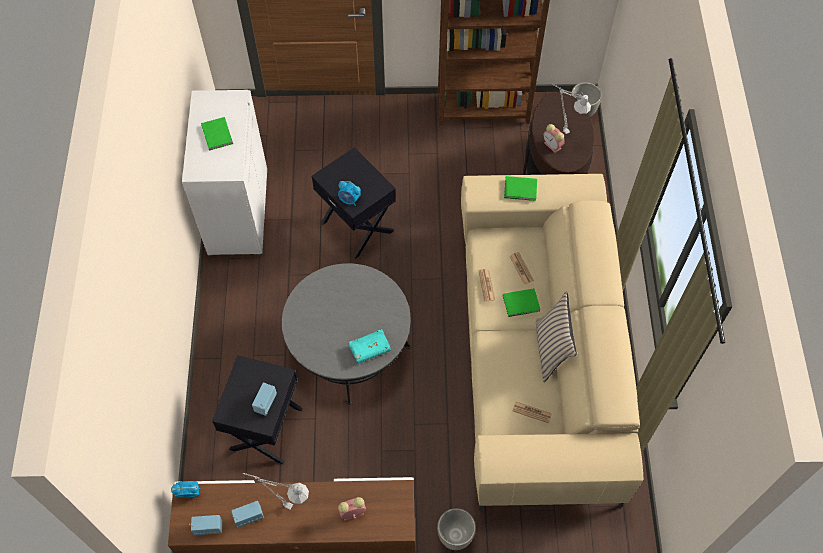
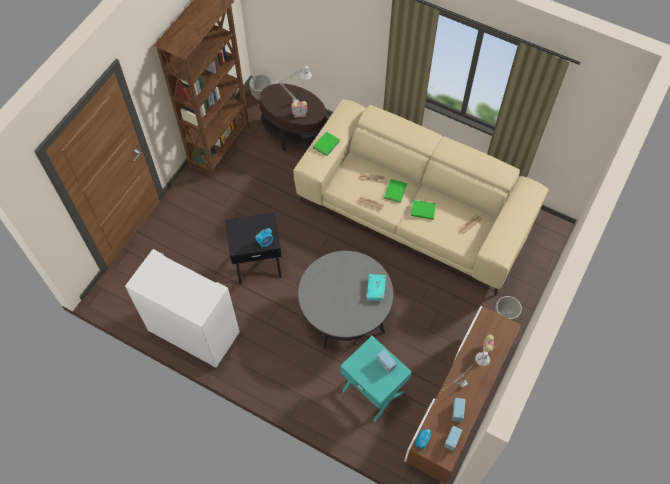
camera: 60 degrees left, 0 degrees up
green book [201,117,233,150] -> green book moved to [411,200,436,220]
black side table [212,355,303,464] -> turquoise side table [340,336,412,422]
beige pillow [536,292,577,382] -> none

